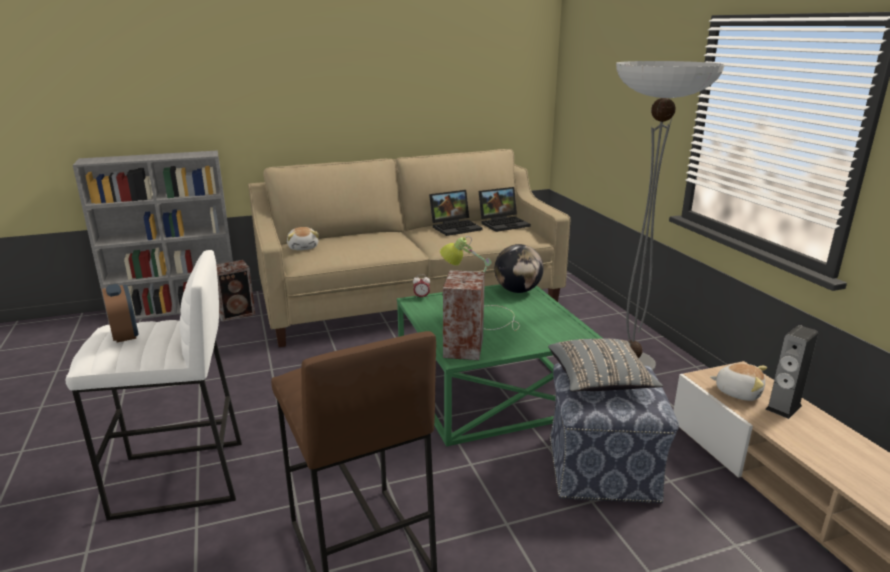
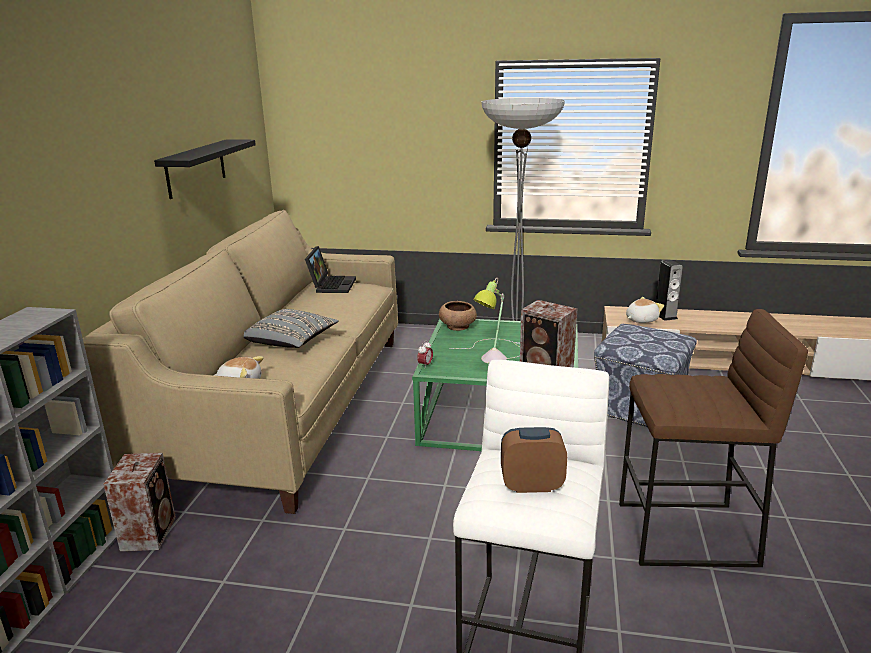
camera: 60 degrees left, 0 degrees up
laptop [429,190,483,236] -> none
globe [494,244,544,293] -> brown bowl [439,301,477,331]
grey pillow [548,338,663,392] -> grey pillow moved to [244,309,339,348]
none -> black shelf [154,140,256,199]

